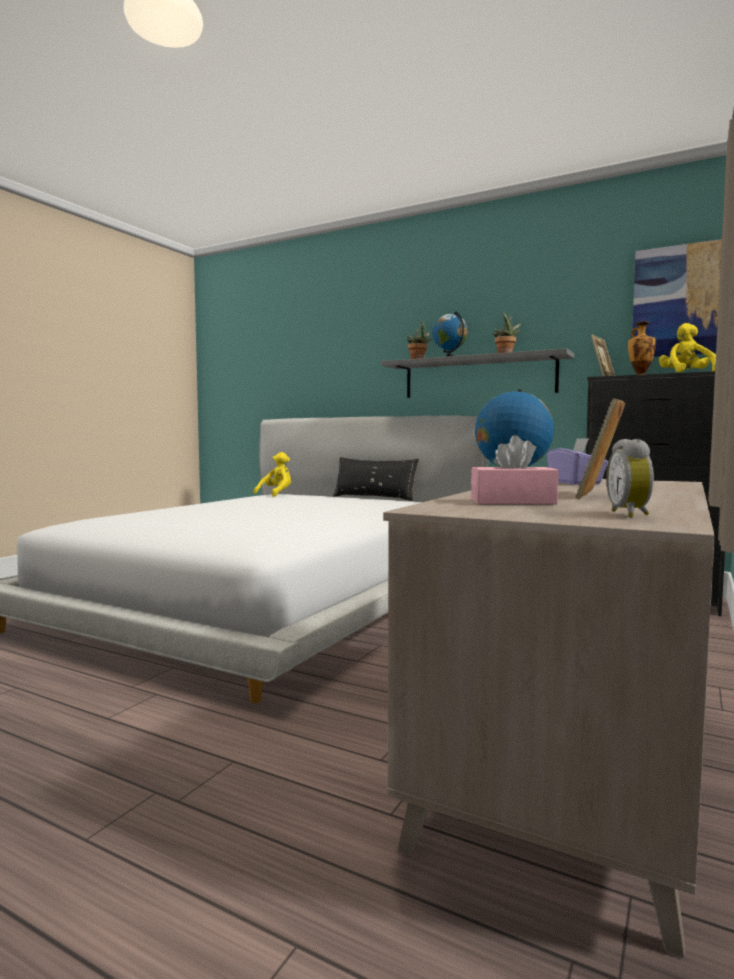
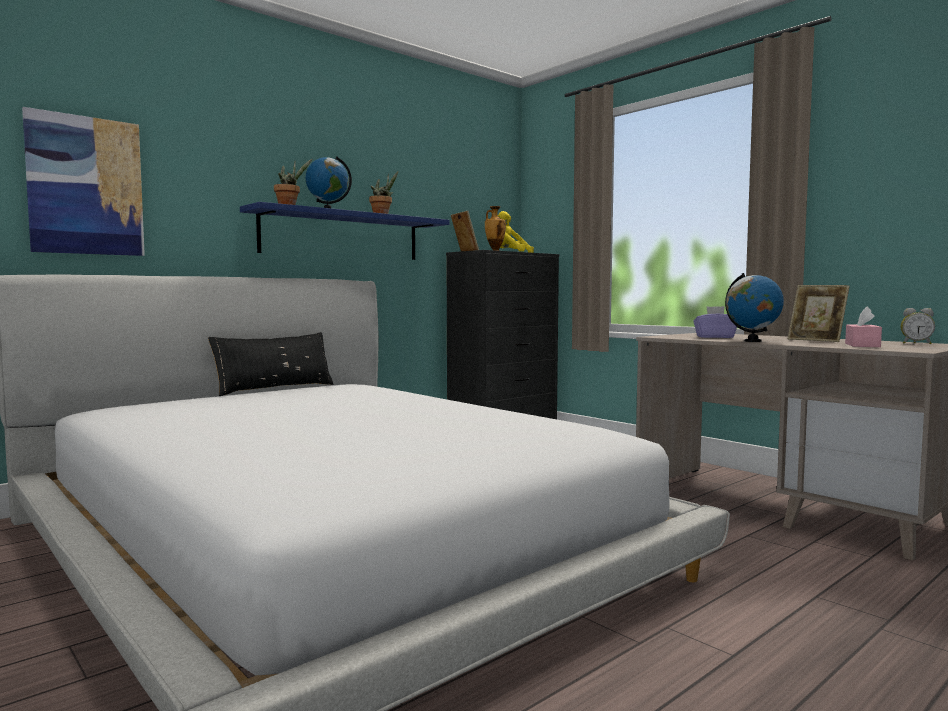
camera: 70 degrees left, 0 degrees up
yellow plush toy [253,452,291,497] -> none
grey shelf [381,348,574,398] -> blue shelf [240,202,449,260]
picture [632,239,722,357] -> picture moved to [22,107,145,256]

